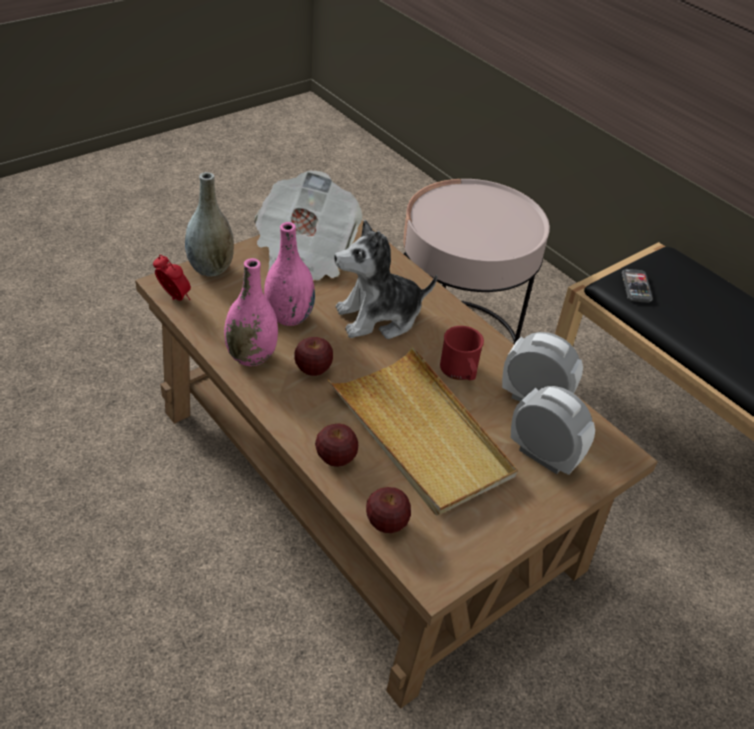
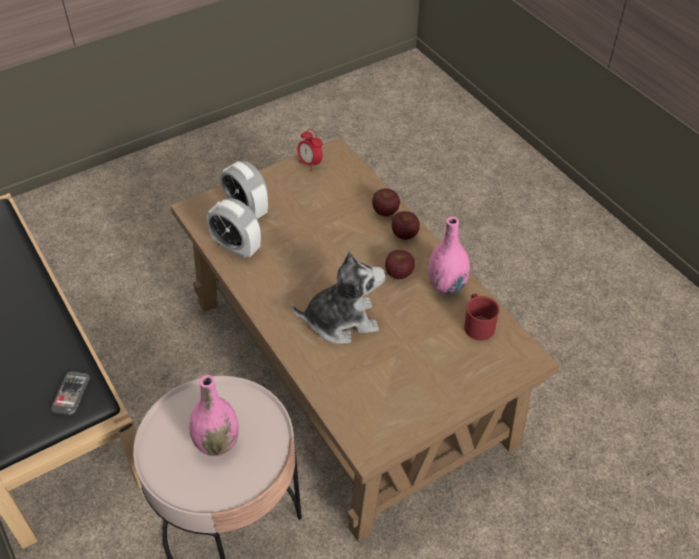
camera: 170 degrees left, 5 degrees up
alarm clock [153,255,191,301] -> alarm clock moved to [297,129,323,171]
grey vase [185,172,234,277] -> none
newspaper [254,170,362,280] -> none
pink vase [264,222,315,326] -> pink vase moved to [189,375,239,456]
beige tray [328,346,518,516] -> none
apple [366,487,411,533] -> apple moved to [392,211,420,240]
red mug [440,326,484,380] -> red mug moved to [464,294,500,340]

